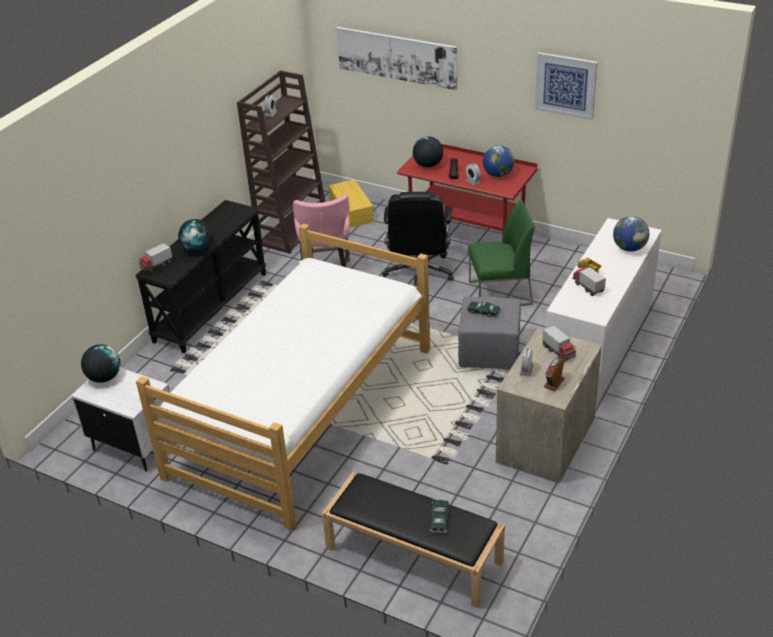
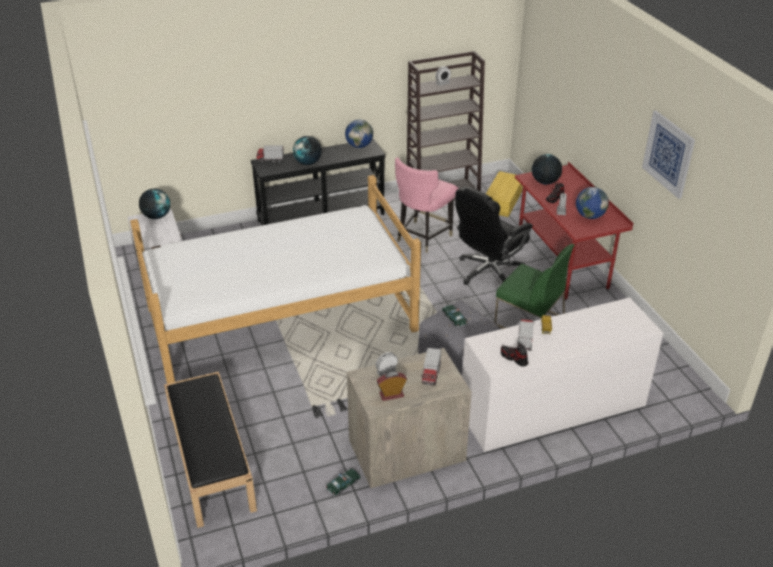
camera: 40 degrees right, 0 degrees up
picture [336,27,457,90] -> none
toy car [430,499,450,534] -> toy car moved to [325,468,361,496]
globe [613,216,649,252] -> globe moved to [345,120,373,148]
none -> shoe [501,344,528,367]

